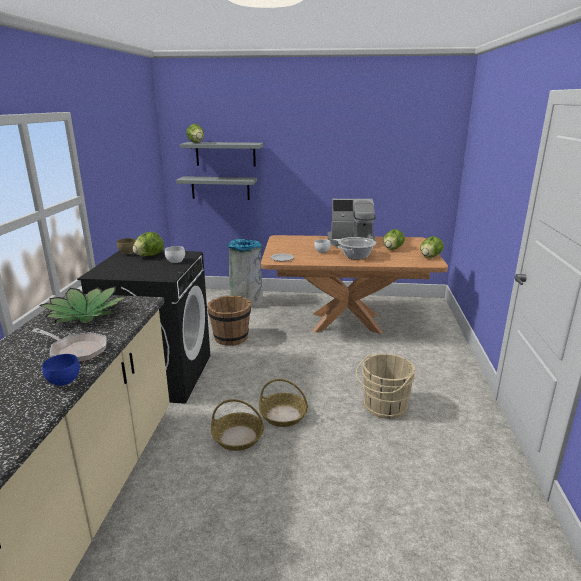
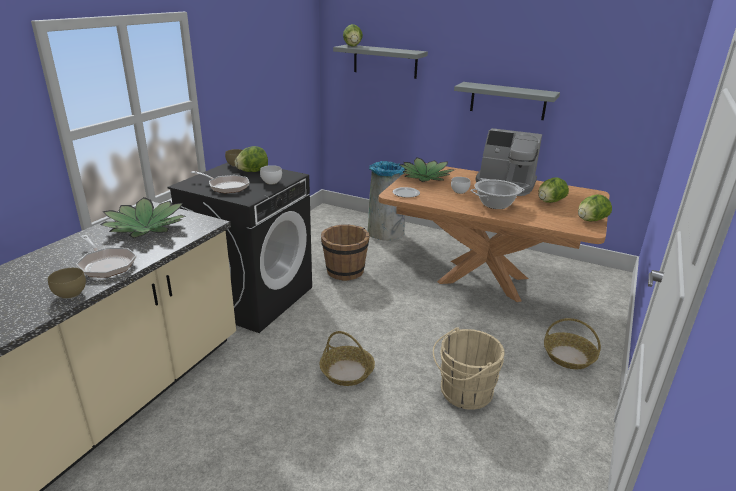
camera: 20 degrees right, 5 degrees up
blue bowl [42,354,80,386] -> brown bowl [48,268,86,299]
grey shelf [176,176,257,200] -> grey shelf moved to [454,82,560,120]
basket [211,399,264,451] -> basket moved to [544,318,601,369]
none -> frying pan [191,171,250,193]
none -> potted plant [400,157,454,182]

